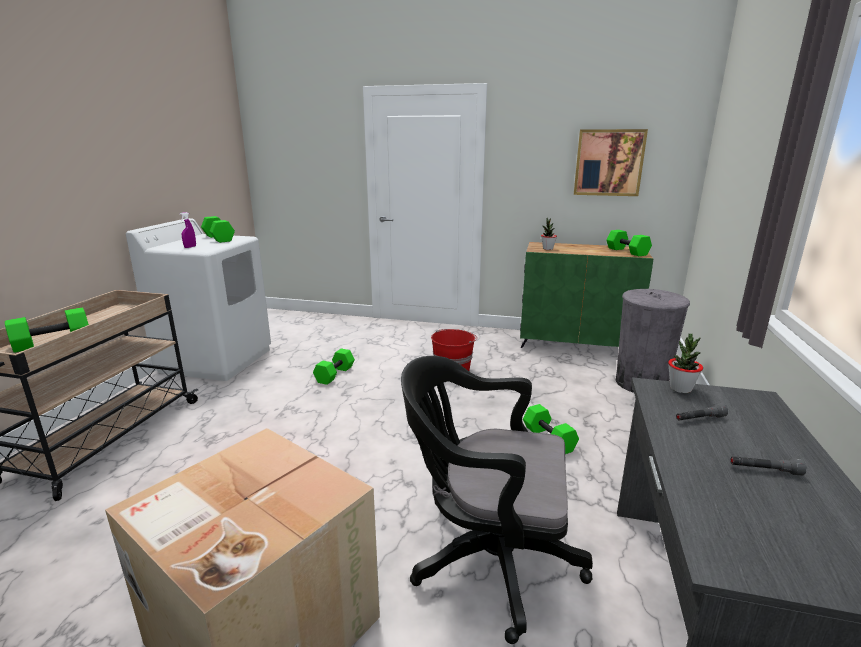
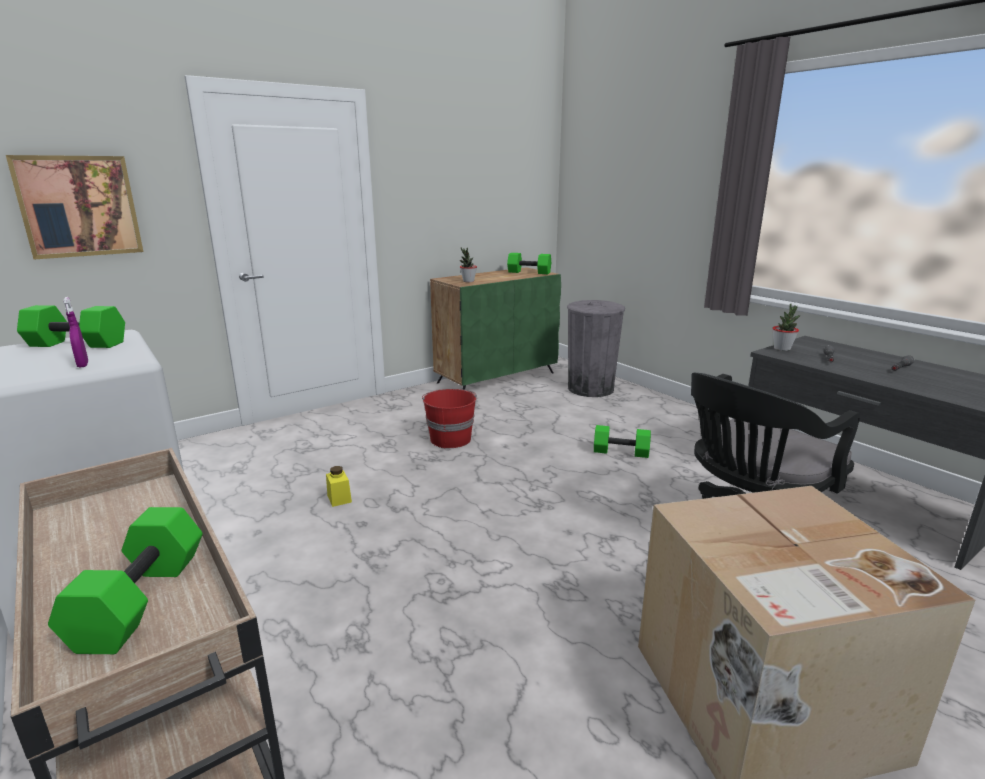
camera: 50 degrees left, 0 degrees up
green dumbbell [313,348,355,385] -> yellow jar [326,466,352,507]
picture [574,129,648,196] -> picture moved to [6,155,143,259]

